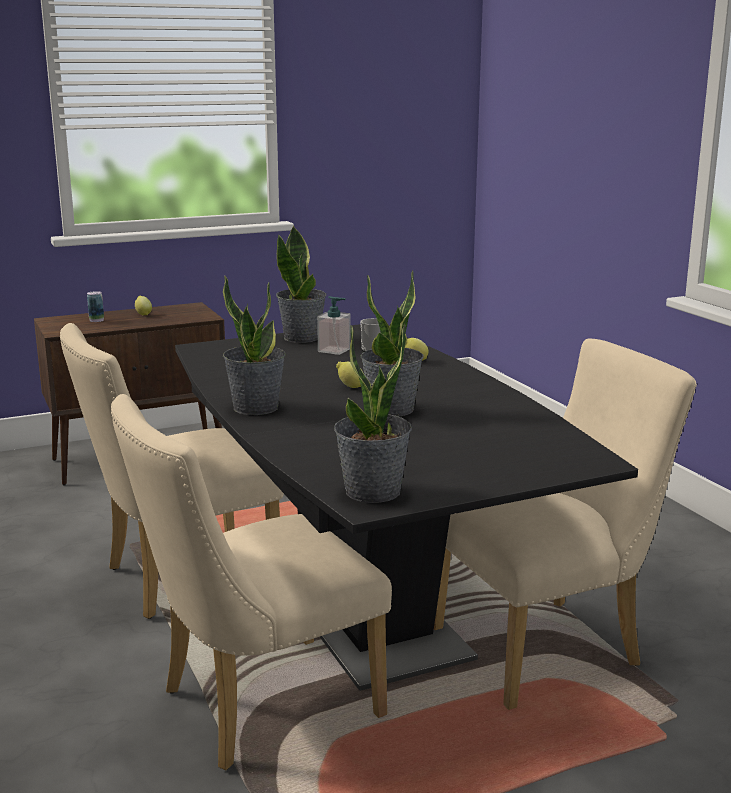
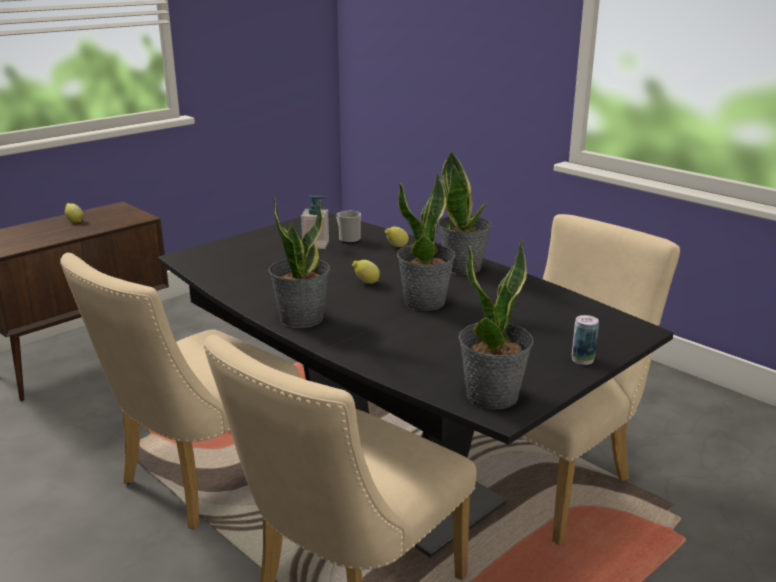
camera: 20 degrees left, 5 degrees up
can [87,291,104,322] -> can moved to [572,315,599,365]
potted plant [276,225,326,343] -> potted plant moved to [438,151,492,275]

